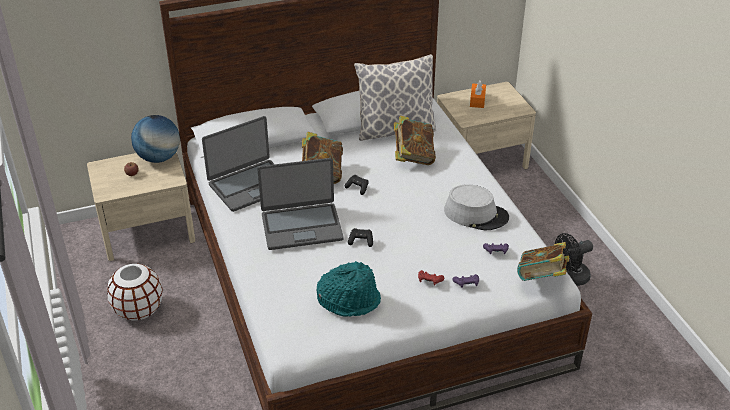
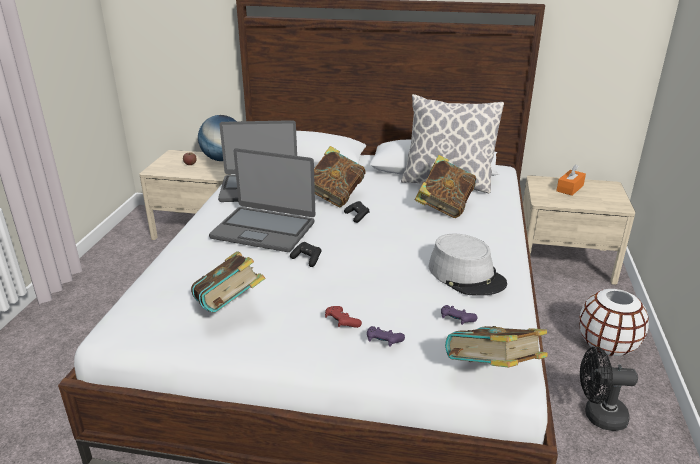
camera: 30 degrees right, 10 degrees down
white vase [107,264,163,321] -> white vase moved to [579,289,649,356]
turquoise hat [317,261,381,317] -> book [191,251,265,313]

